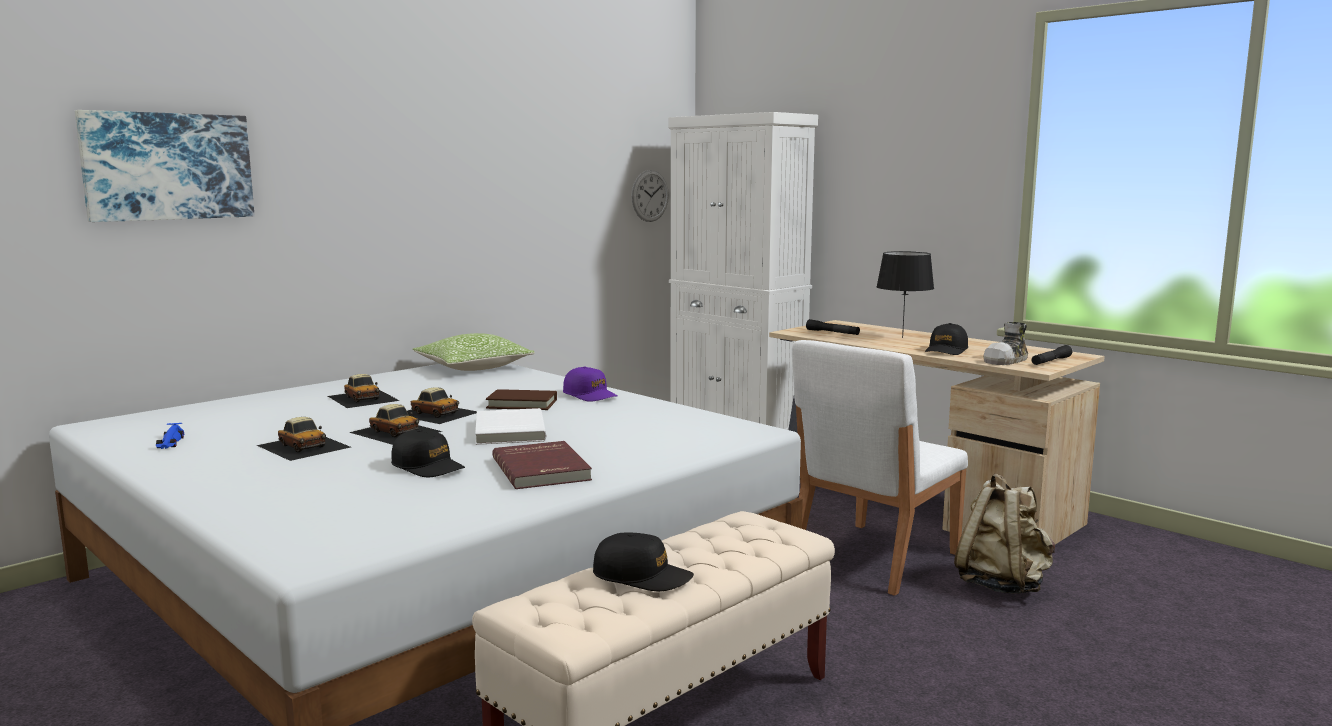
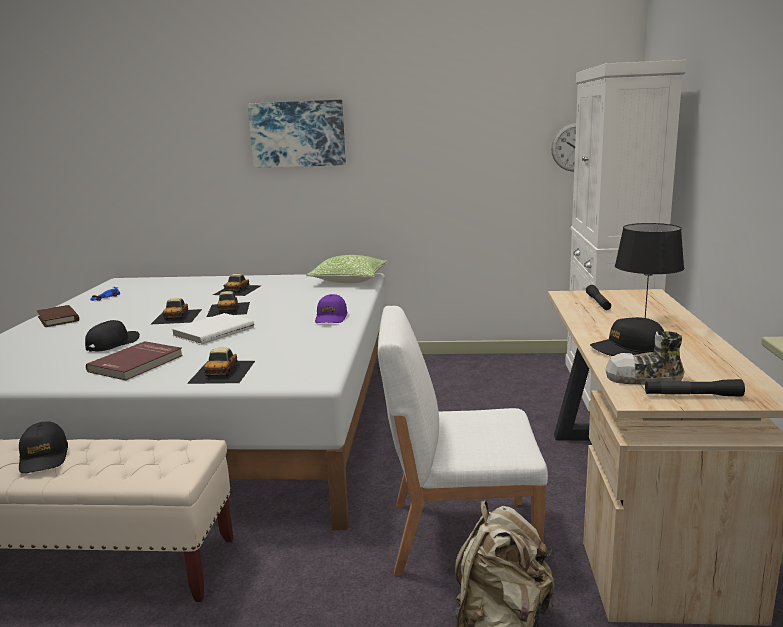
camera: 50 degrees right, 5 degrees up
picture [75,110,254,222] -> picture moved to [248,100,346,168]
toy car [257,417,351,461] -> toy car moved to [187,348,255,384]
black cap [391,429,465,477] -> black cap turned 150 degrees counterclockwise [85,320,140,352]
brown book [486,389,557,410] -> brown book moved to [37,305,79,327]

